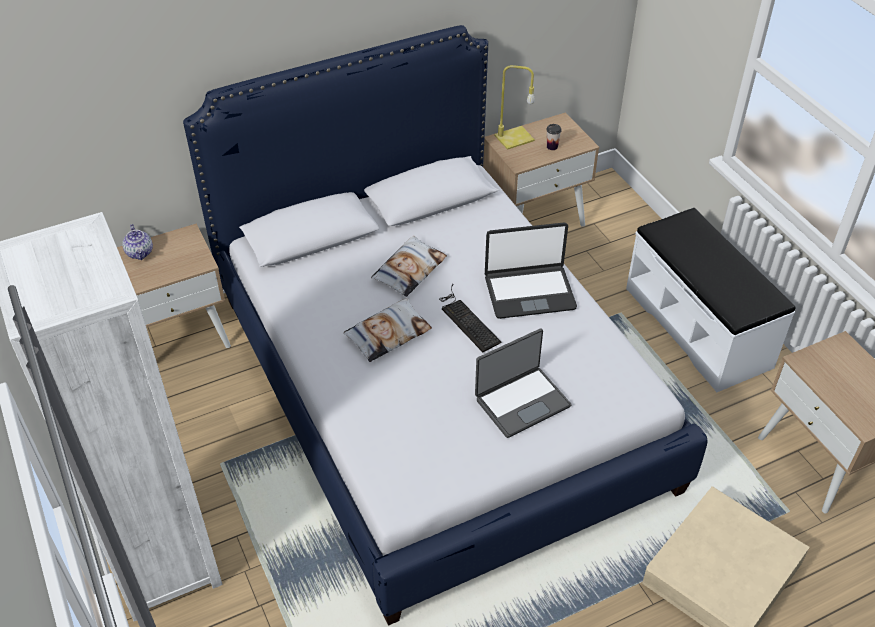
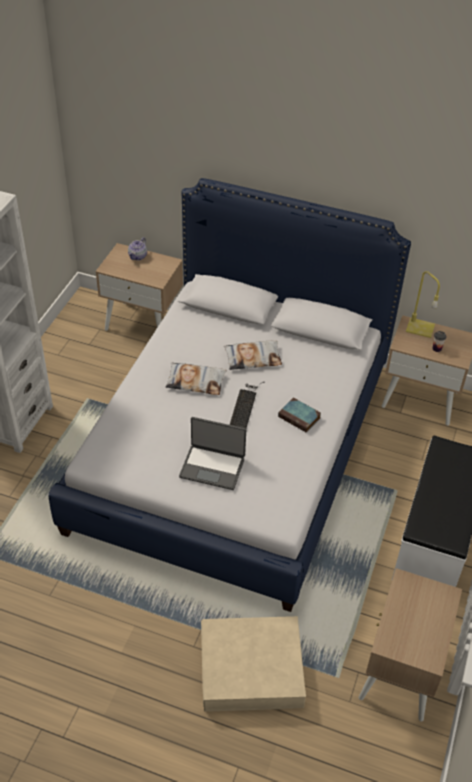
camera: 45 degrees right, 0 degrees up
laptop [485,223,577,319] -> book [278,398,321,433]

